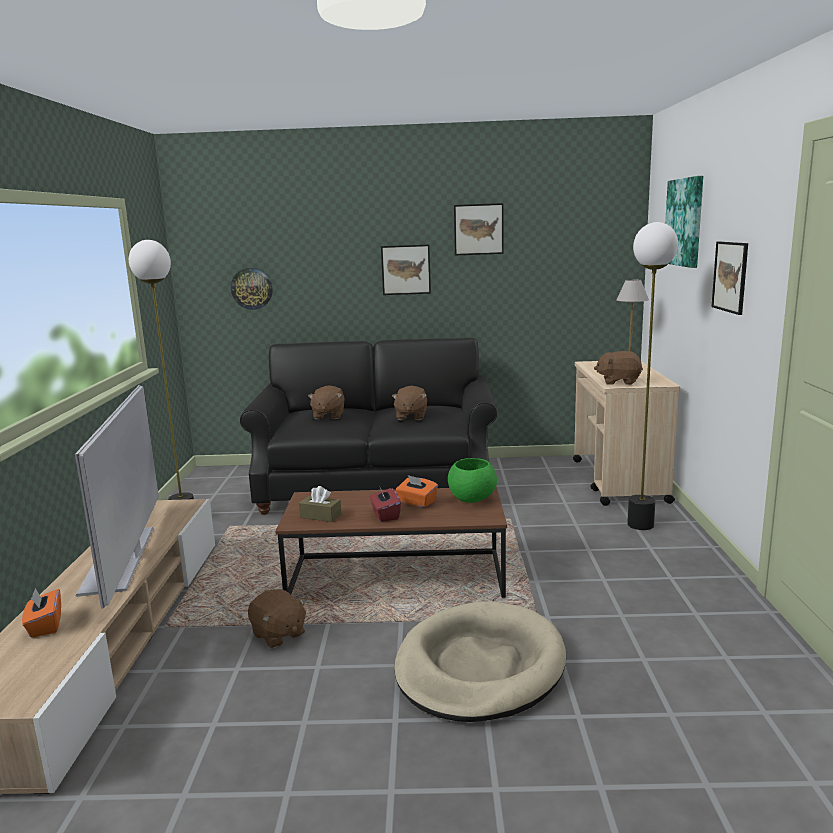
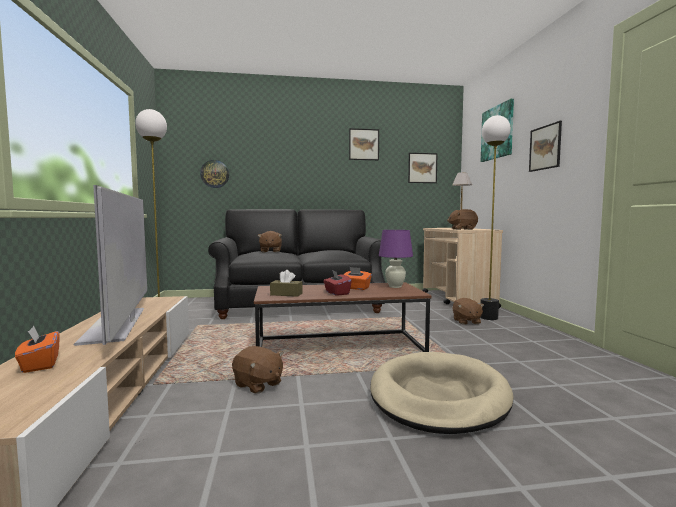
camera: 10 degrees left, 10 degrees down
picture [381,244,431,295] -> picture moved to [408,153,438,183]
brown plush toy [392,386,427,420] -> brown plush toy moved to [452,298,484,325]
green bowl [448,458,497,503] -> purple table lamp [379,230,413,288]

